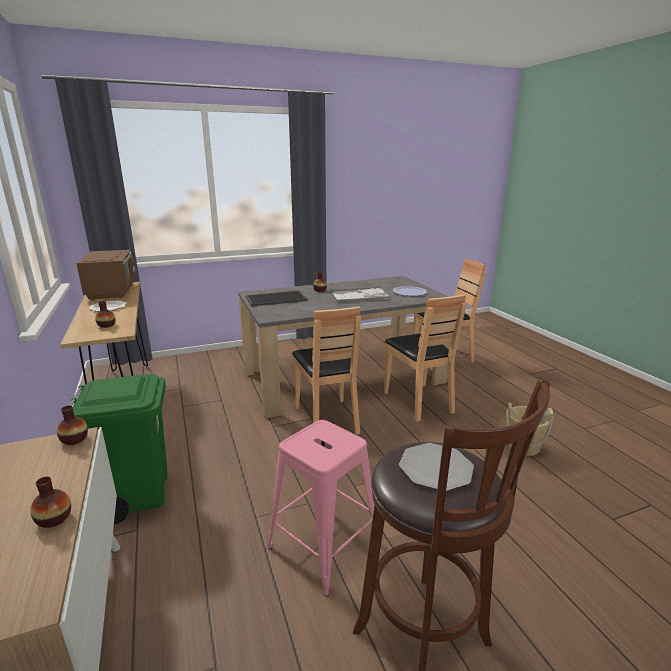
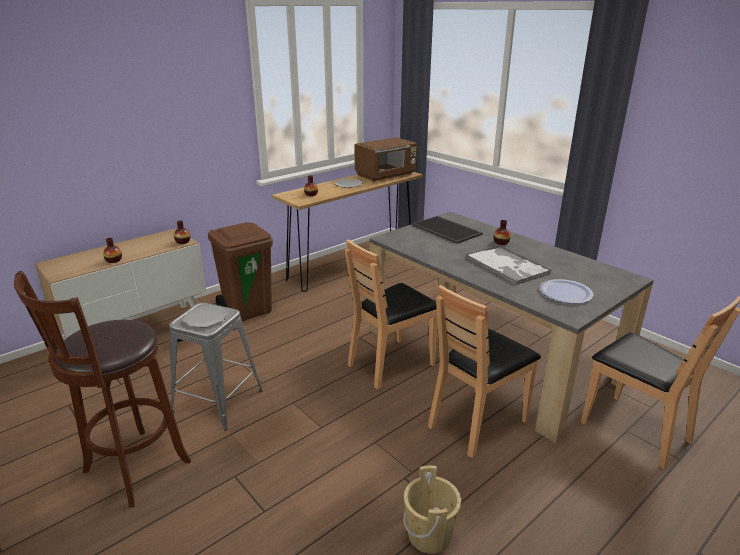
camera: 70 degrees right, 5 degrees up
green trash can [70,374,168,524] -> brown trash can [208,222,273,321]
pink stool [268,420,374,596] -> grey stool [169,302,263,430]
plate [399,443,474,491] -> plate moved to [182,306,228,328]

